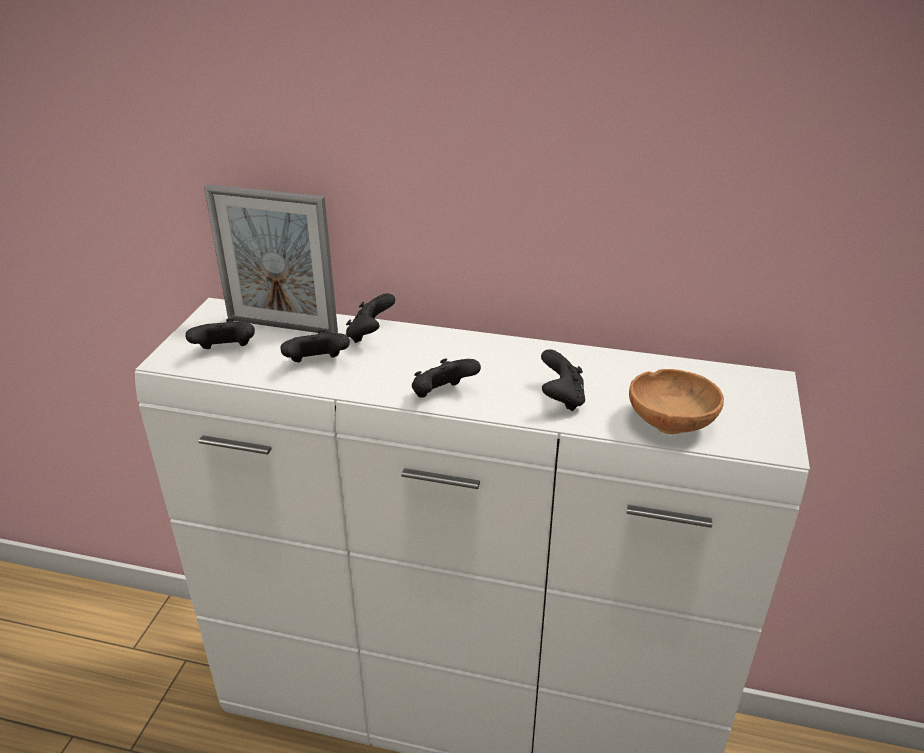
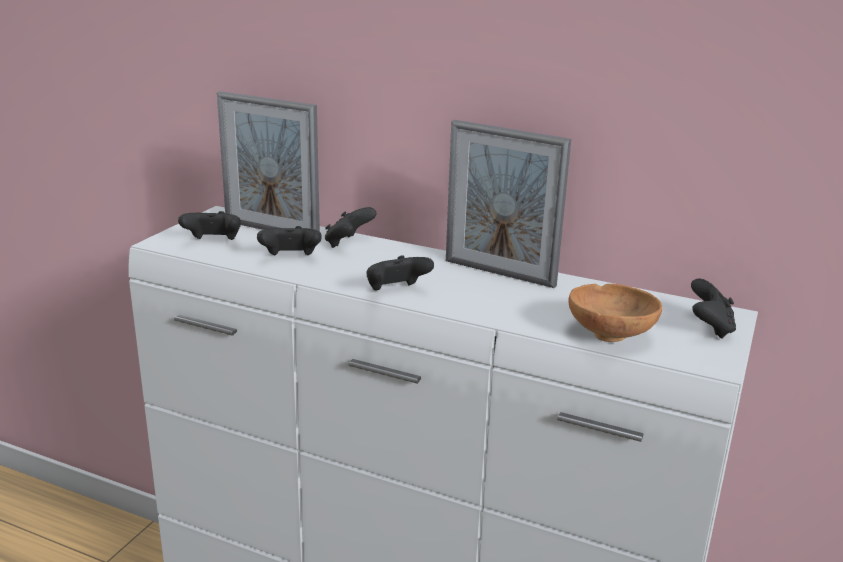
camera: 10 degrees right, 10 degrees down
black game controller [541,349,585,411] -> black game controller moved to [691,278,736,339]
none -> picture frame [446,120,571,288]

